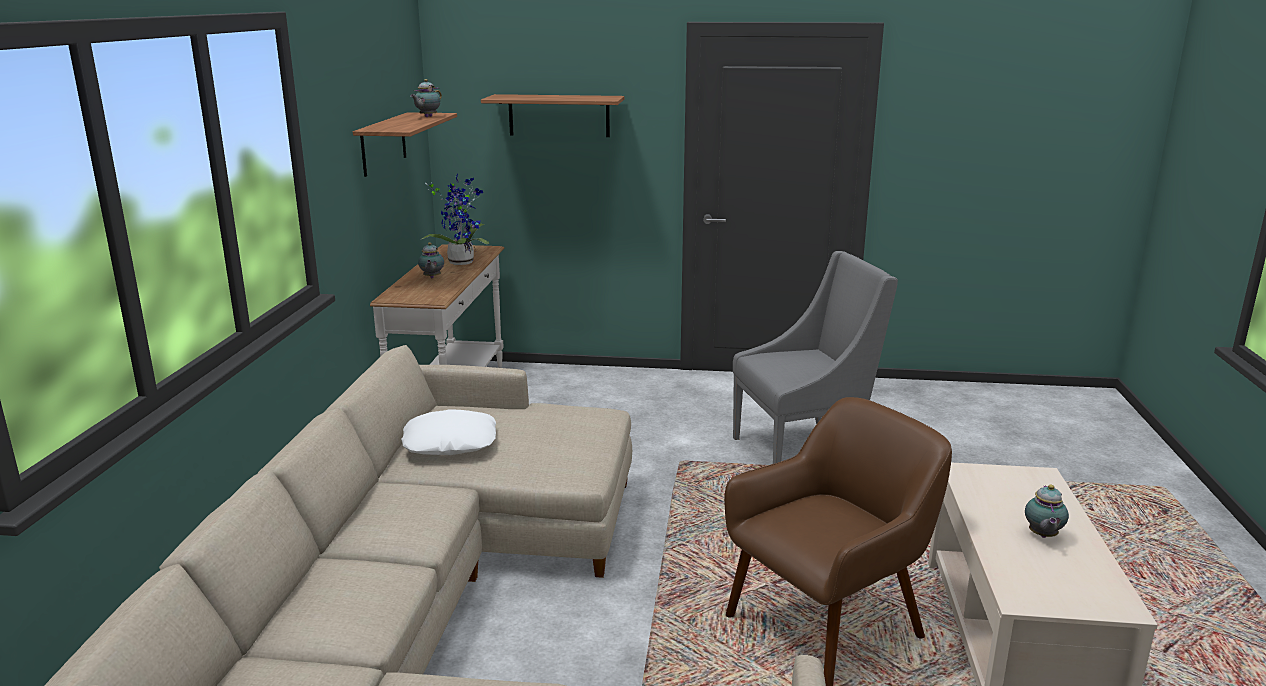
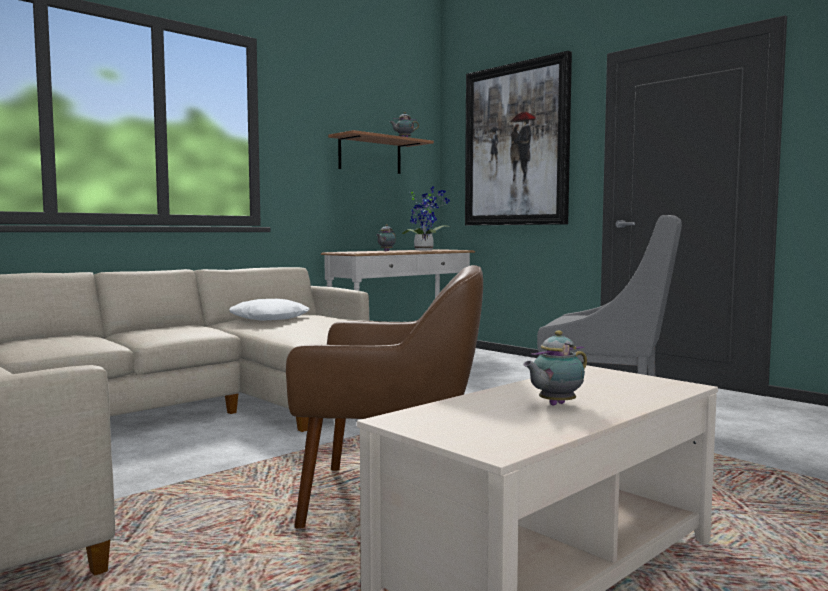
camera: 40 degrees right, 15 degrees down
shelf [481,94,624,137] -> picture [465,51,572,225]

